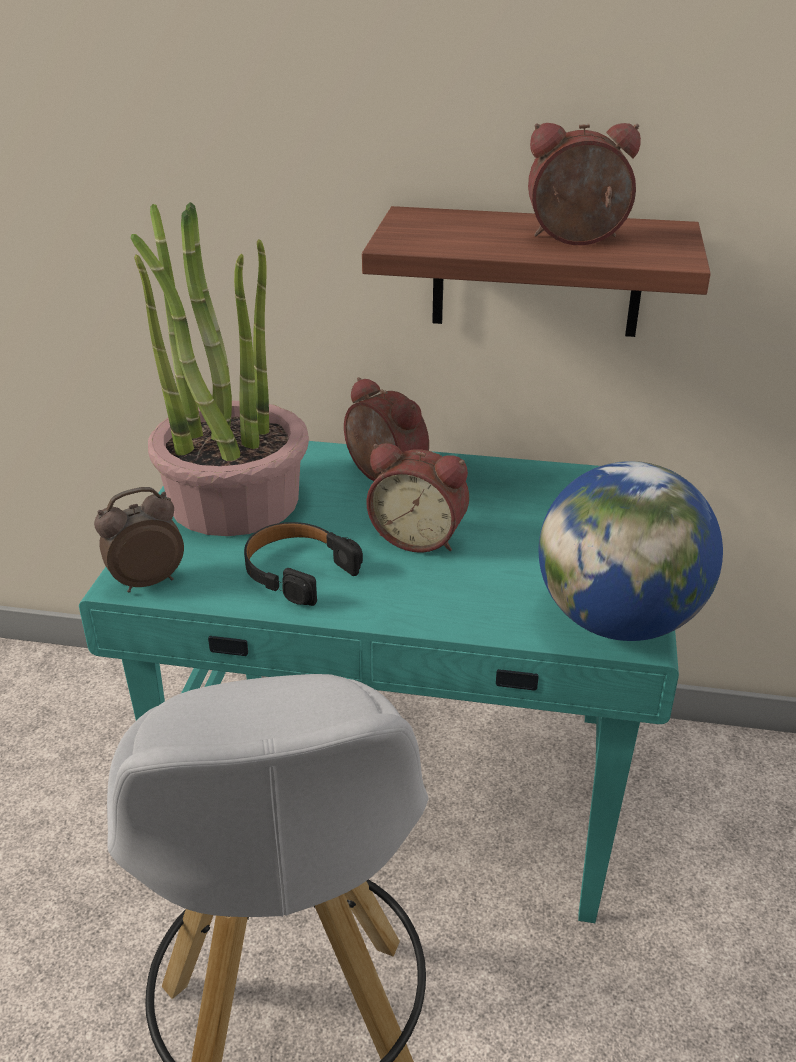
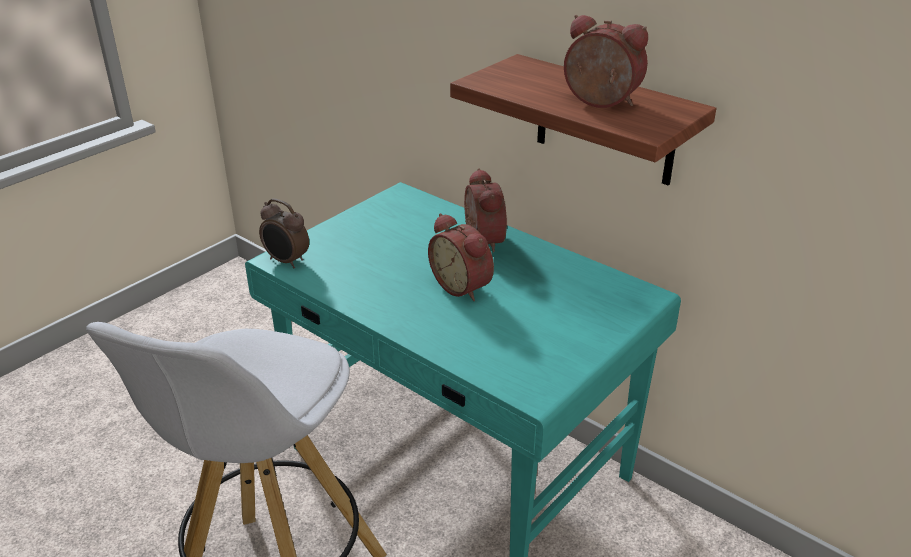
camera: 30 degrees right, 0 degrees up
alarm clock [94,487,184,593] -> alarm clock turned 150 degrees counterclockwise [259,199,309,268]
potted plant [131,202,309,536] -> none
black headphones [244,522,363,606] -> none
globe [538,461,723,641] -> none

